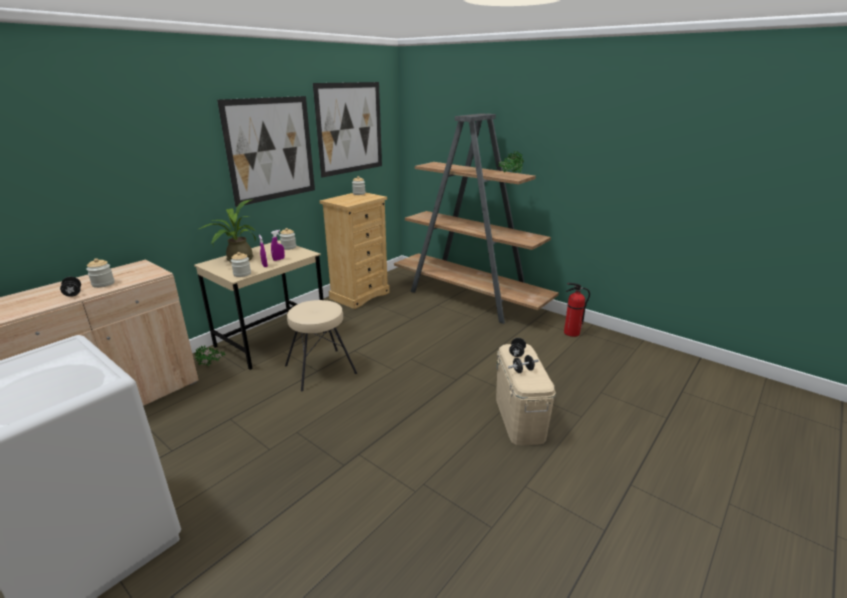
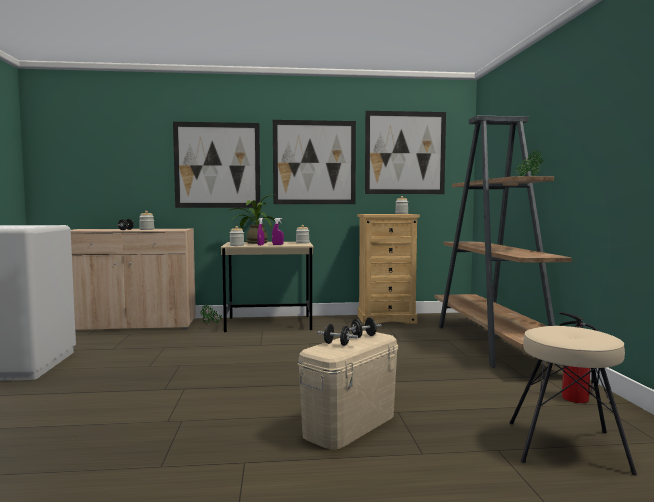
camera: 45 degrees right, 20 degrees down
beige stool [285,300,357,392] -> beige stool moved to [510,326,637,476]
none -> picture [173,122,260,208]

